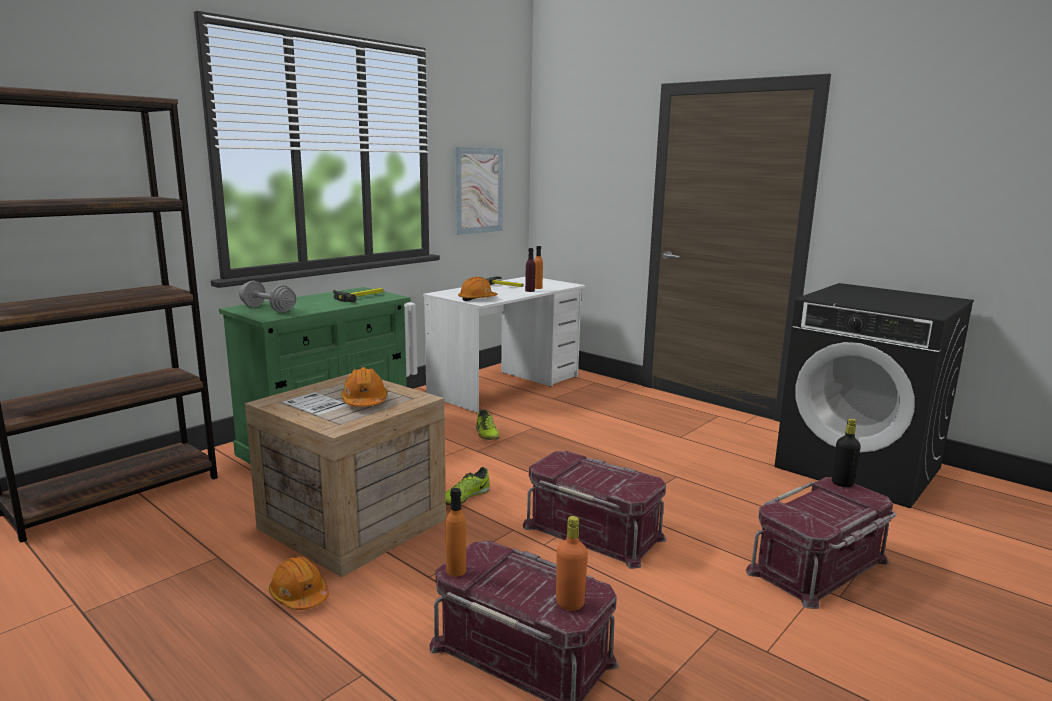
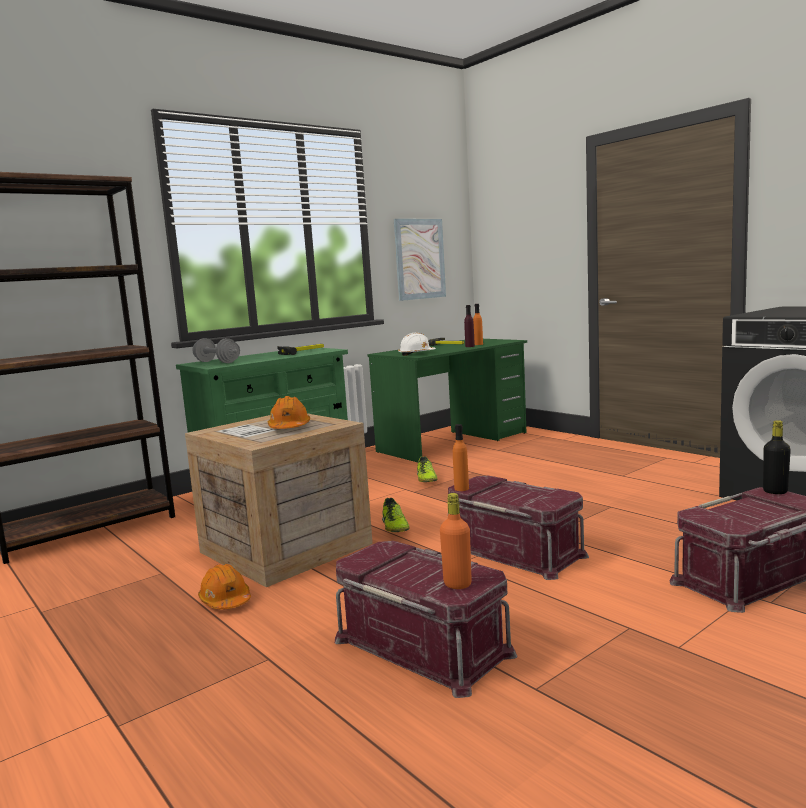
camera: 10 degrees right, 5 degrees down
white desk [423,277,586,413] -> green desk [367,339,527,462]
shoe [445,467,490,505] -> shoe turned 60 degrees counterclockwise [382,498,409,532]
orange bottle [446,488,466,577] -> orange bottle moved to [453,424,469,491]
orange hard hat [458,277,498,301] -> white hard hat [398,333,436,356]

